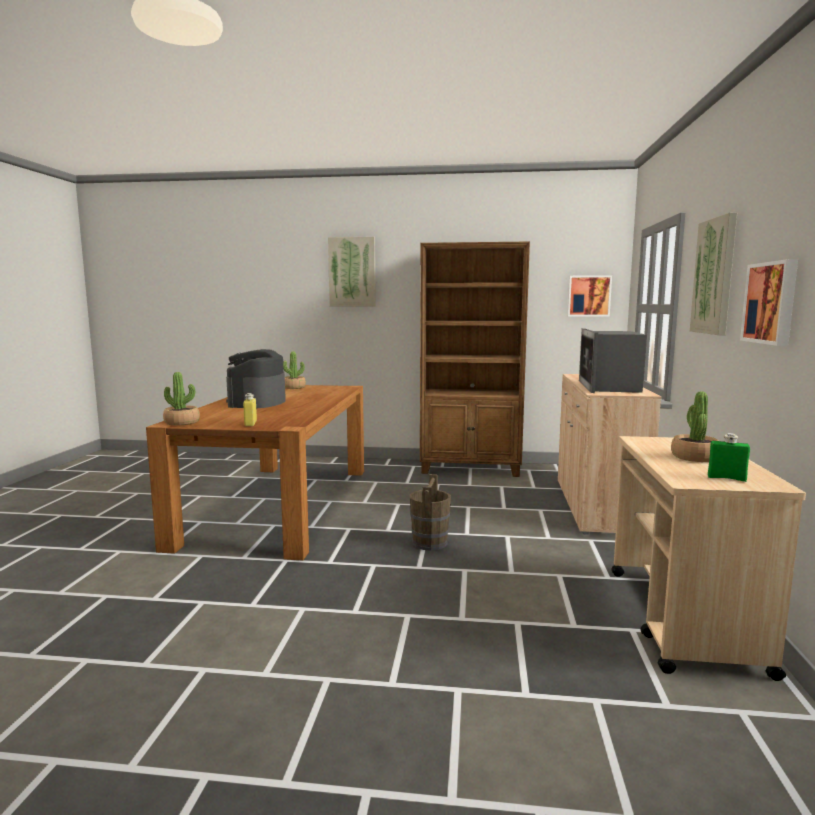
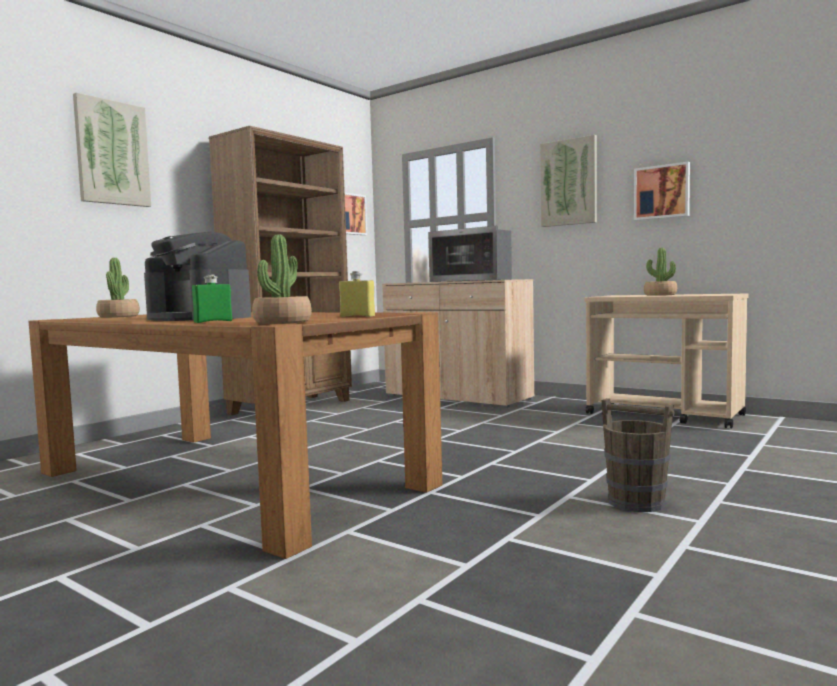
camera: 60 degrees left, 5 degrees down
brown bucket [410,474,451,551] -> brown bucket moved to [601,398,674,512]
green bottle [708,433,750,482] -> green bottle moved to [192,274,232,323]

